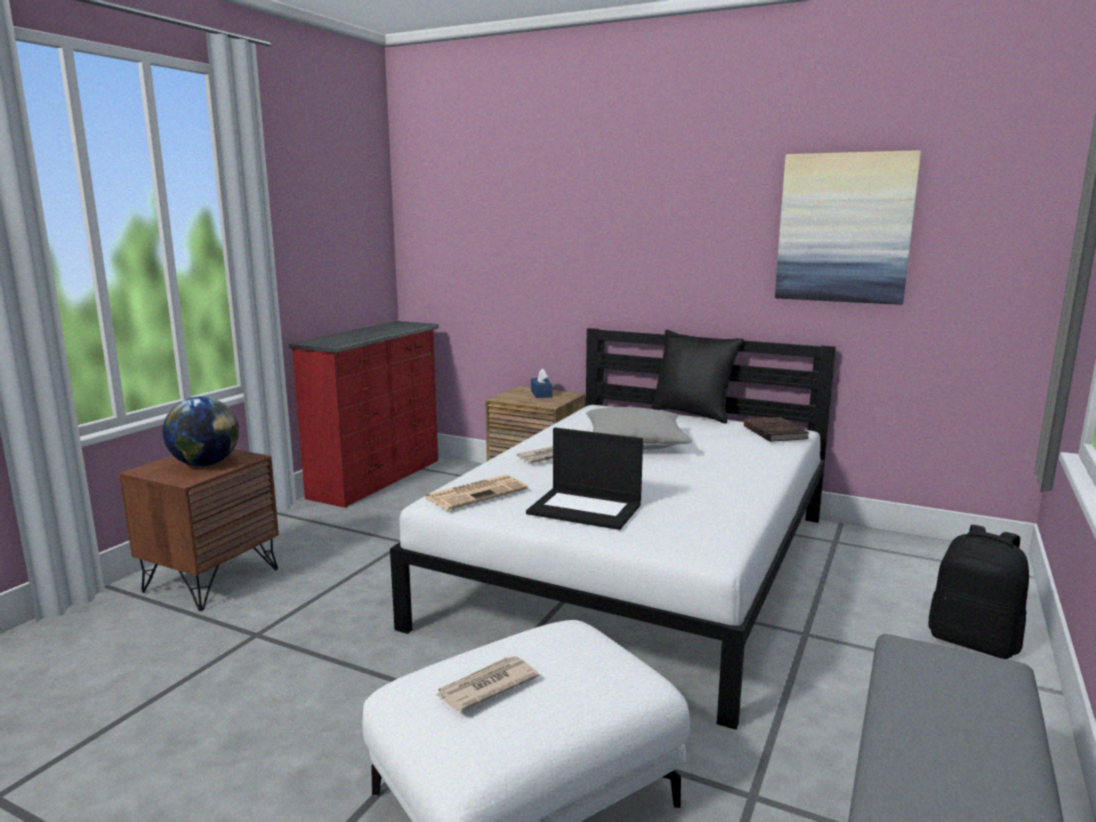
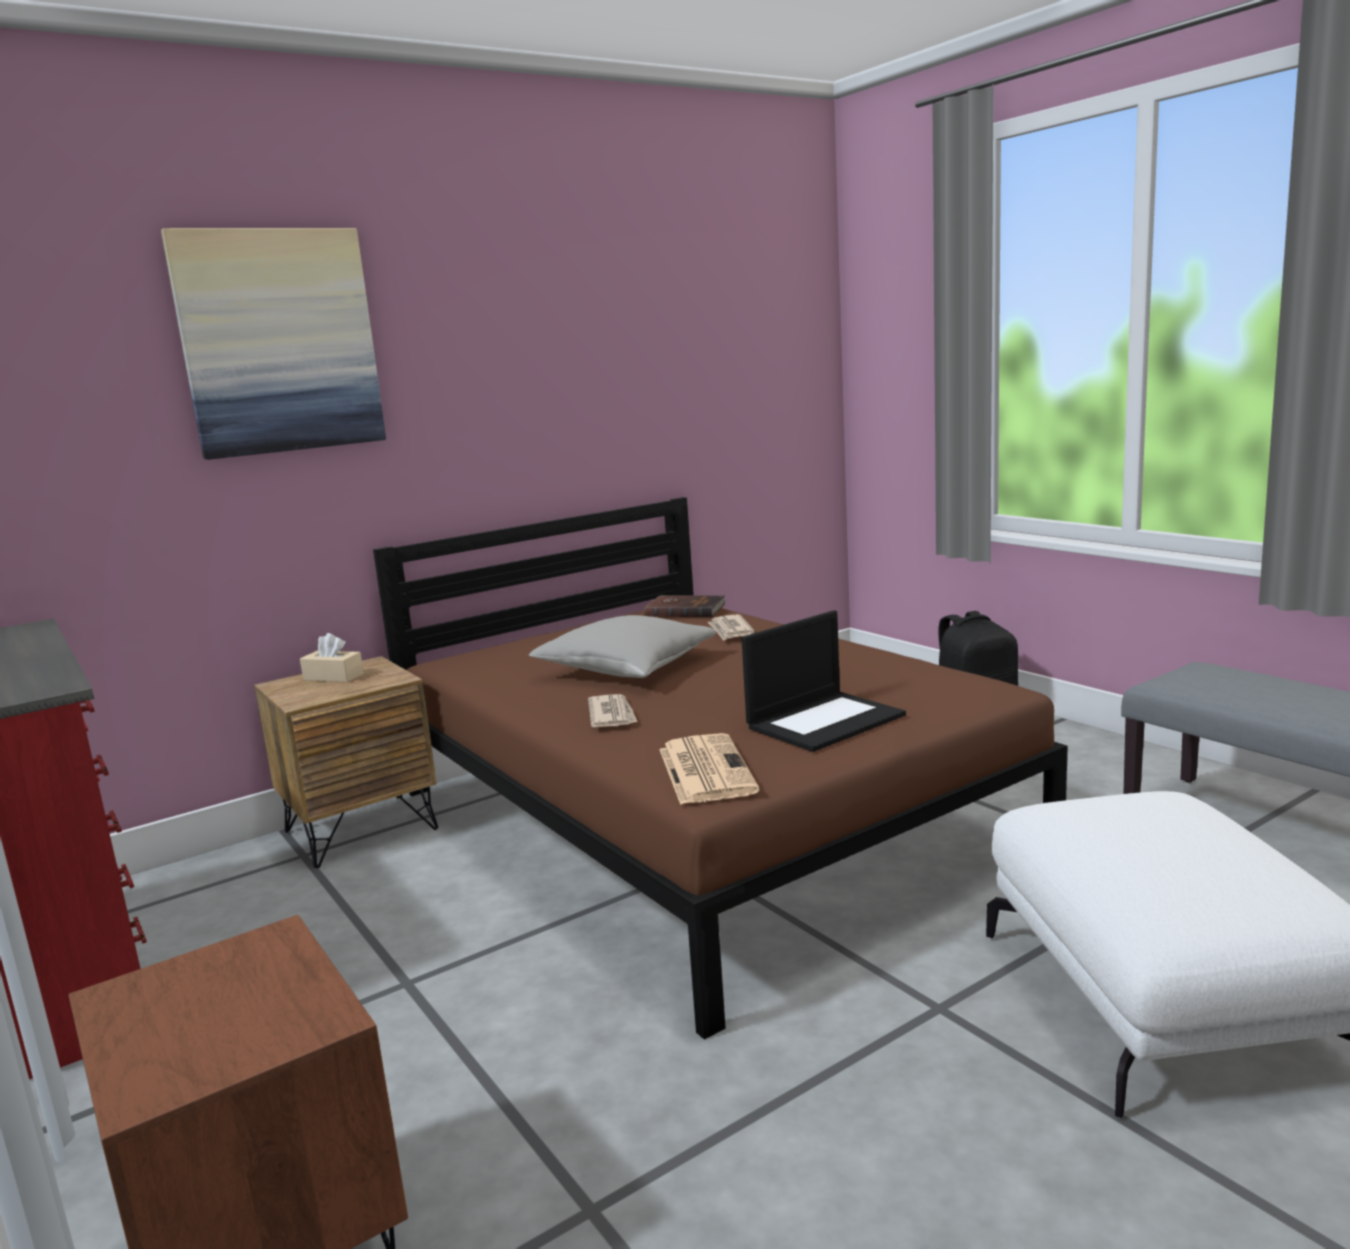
camera: 60 degrees left, 0 degrees up
globe [163,397,239,466] -> none
white bed [390,328,836,730] -> brown bed [373,497,1068,1040]
newspaper [436,656,539,711] -> newspaper moved to [707,614,755,641]
blue tissue box [531,368,552,398] -> beige tissue box [300,633,364,682]
black pillow [651,330,744,424] -> none
picture [775,150,921,305] -> picture moved to [161,228,386,460]

